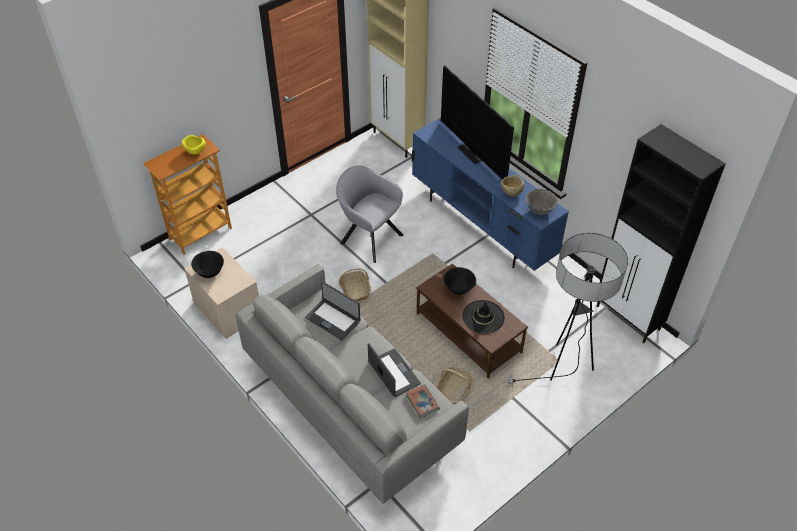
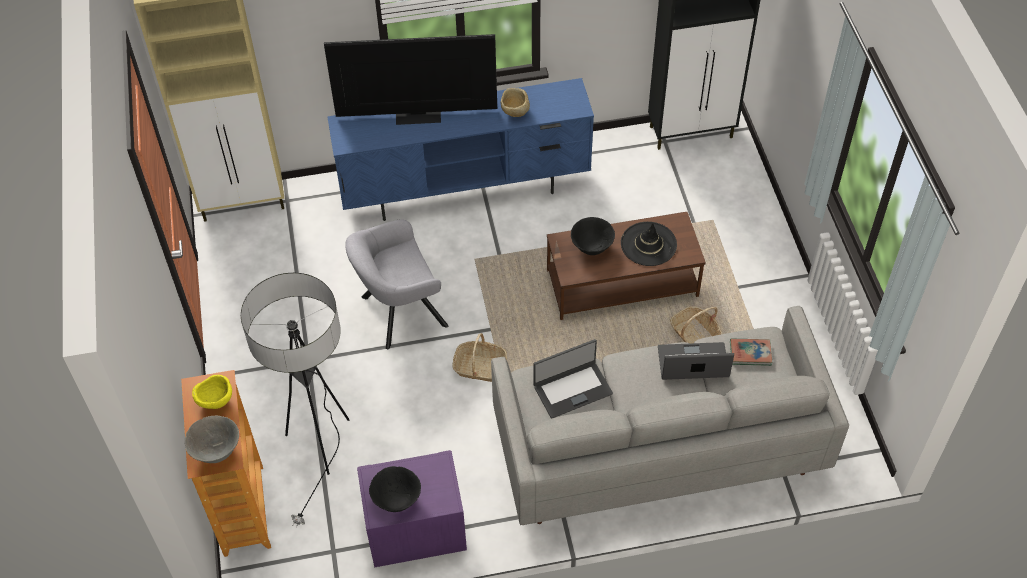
camera: 60 degrees left, 5 degrees up
beige nightstand [184,247,259,339] -> purple nightstand [357,450,467,567]
floor lamp [506,233,628,386] -> floor lamp moved to [241,273,349,527]
grey bowl [526,189,558,215] -> grey bowl moved to [184,416,239,463]

